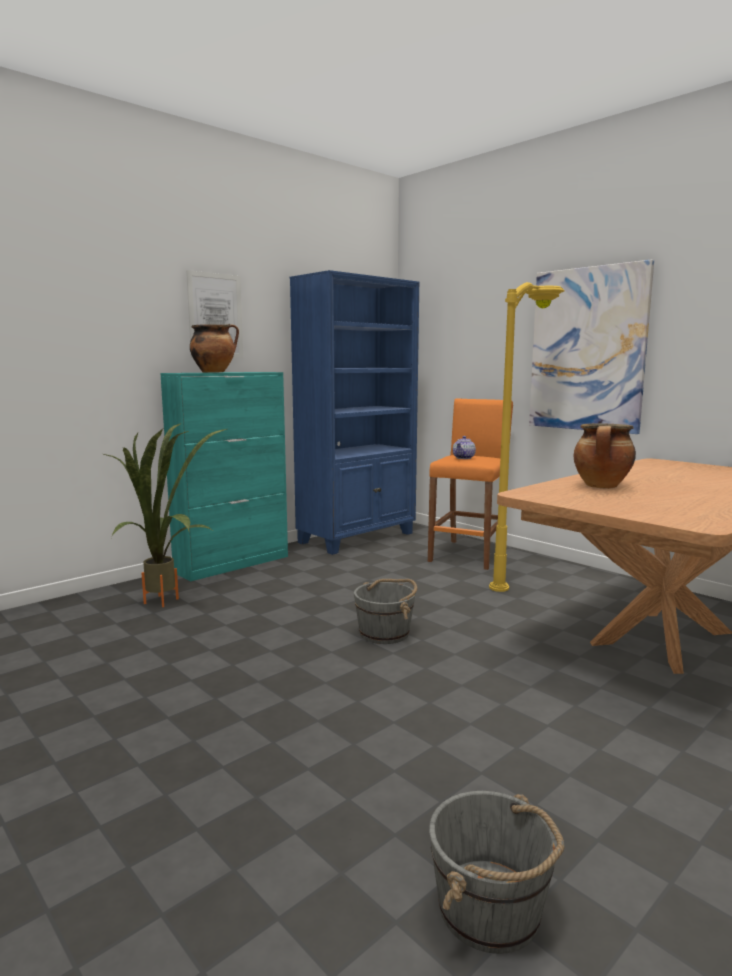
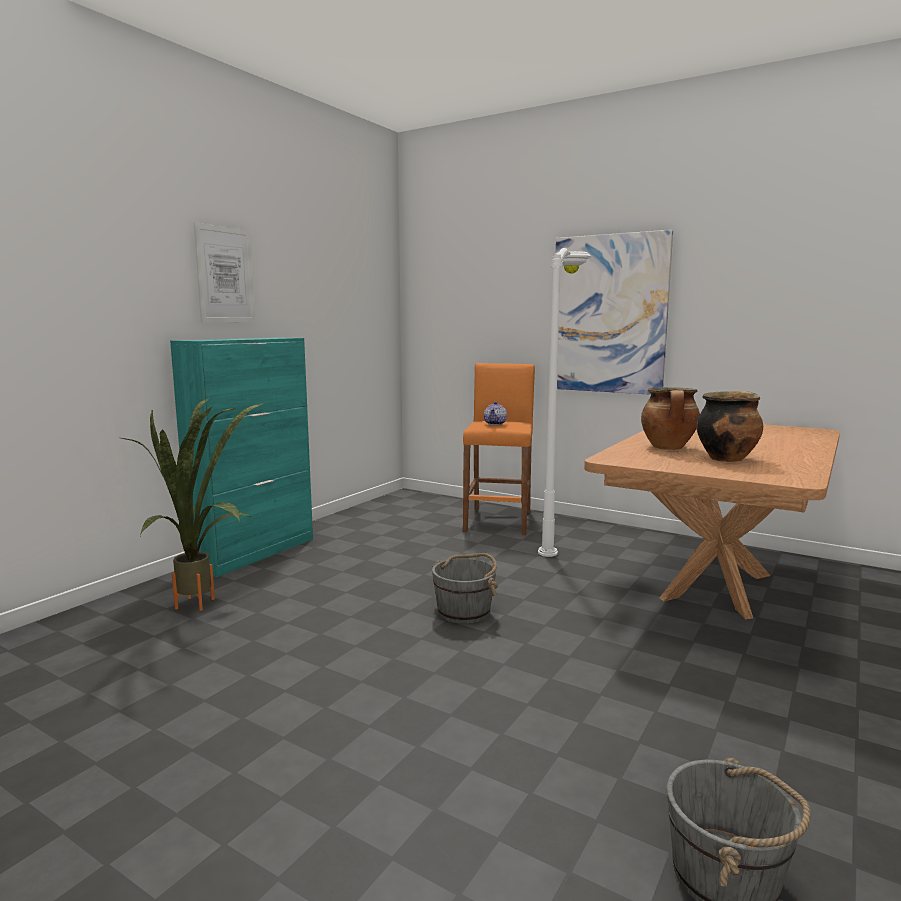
camera: 15 degrees left, 0 degrees up
cooking pot [190,324,239,372] -> cooking pot moved to [697,391,763,462]
blue bookcase [290,270,419,555] -> none
yellow floor lamp [489,282,565,592] -> white floor lamp [538,248,592,557]

